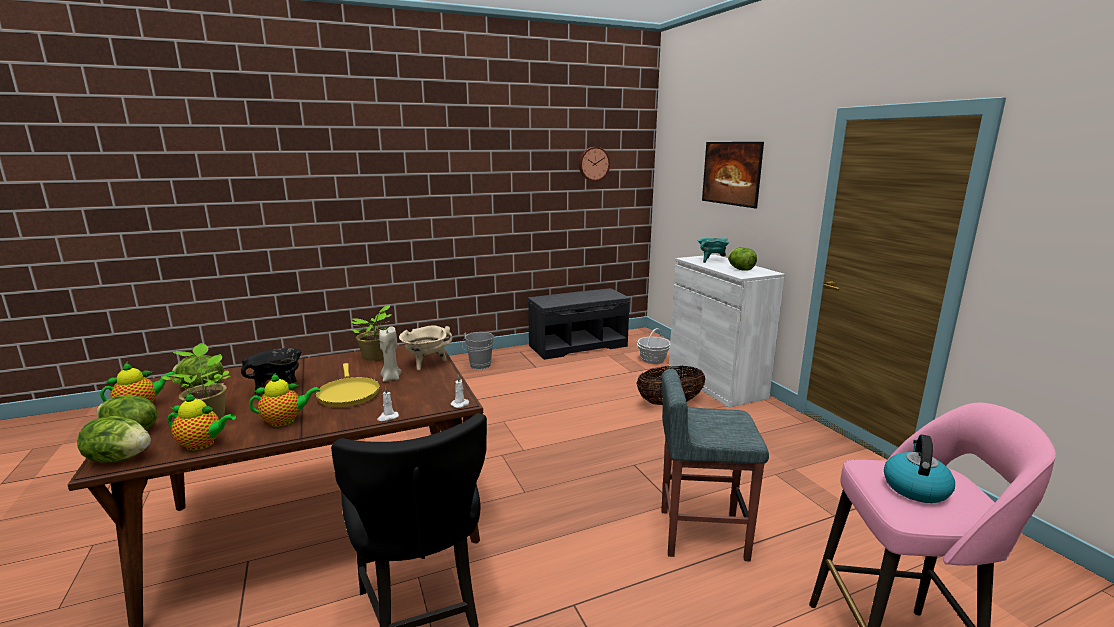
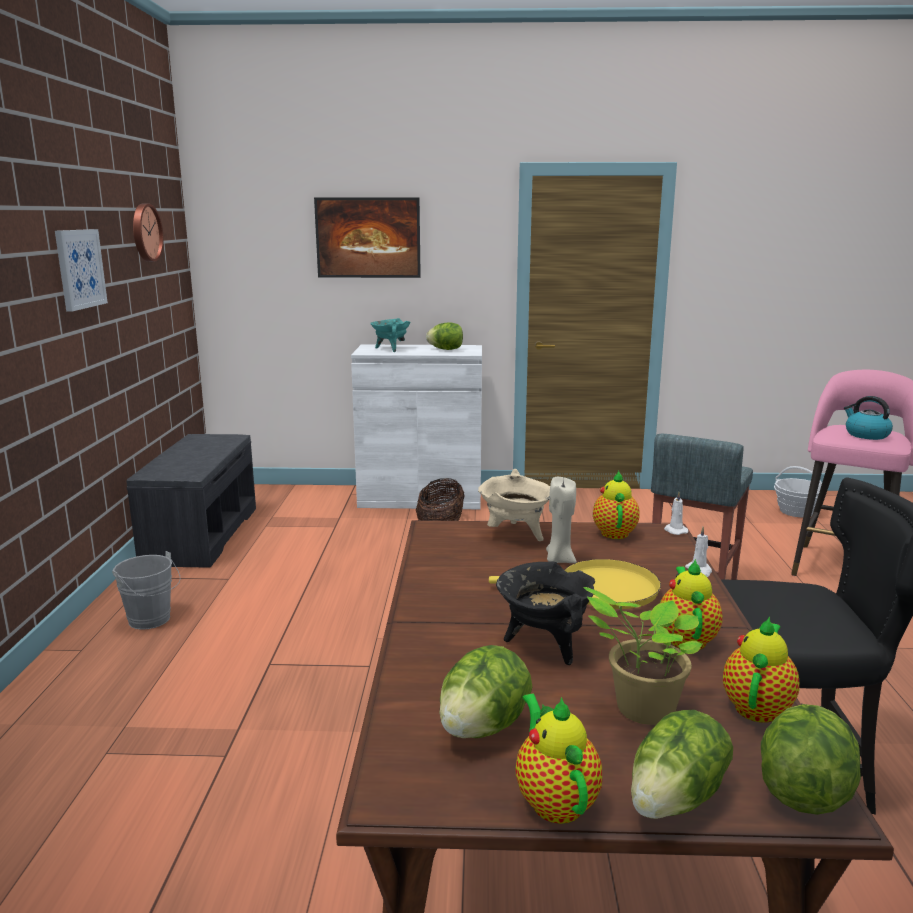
camera: 65 degrees left, 0 degrees up
potted plant [350,305,392,361] -> none
basket [637,328,670,364] -> basket moved to [774,466,822,518]
none -> picture [55,229,108,312]
none -> teapot [593,471,640,539]

